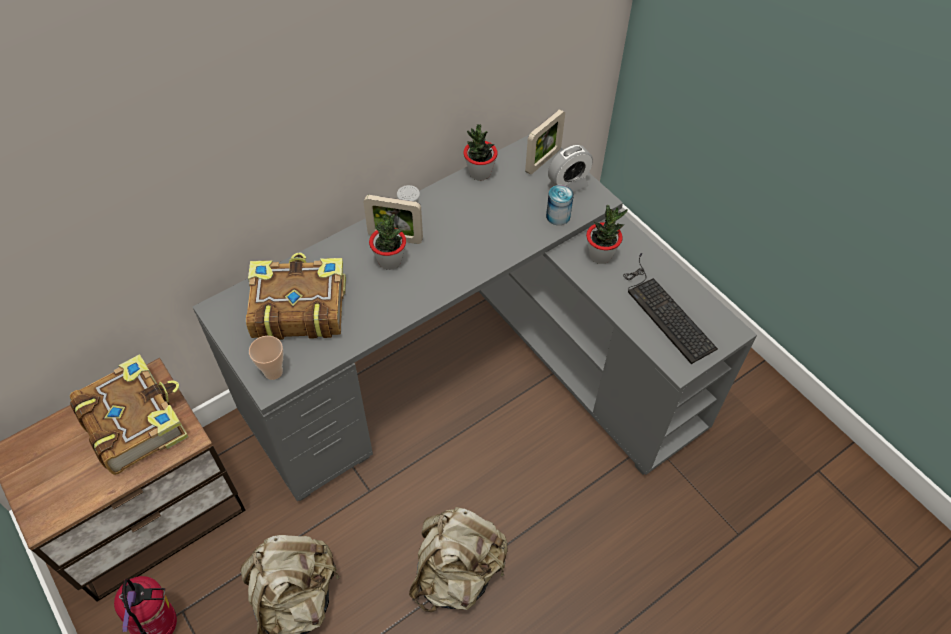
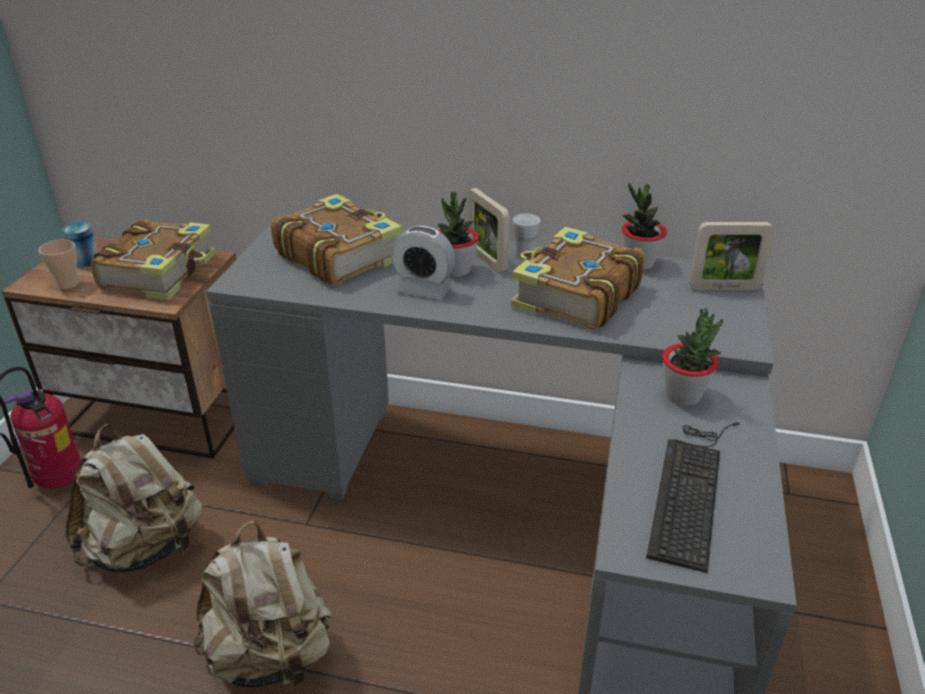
camera: 50 degrees right, 20 degrees down
cup [249,336,283,380] -> cup moved to [39,239,78,289]
can [546,185,574,225] -> can moved to [62,222,98,267]
alarm clock [547,145,593,193] -> alarm clock moved to [391,226,456,300]
none -> book [511,227,645,330]

